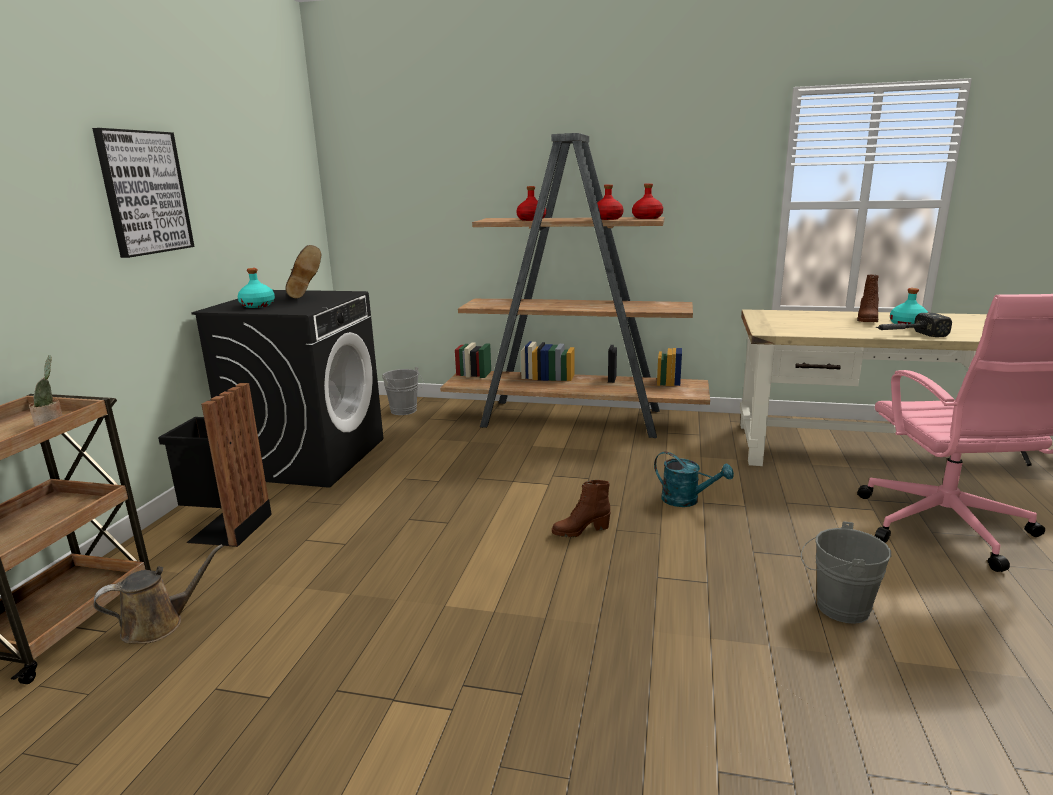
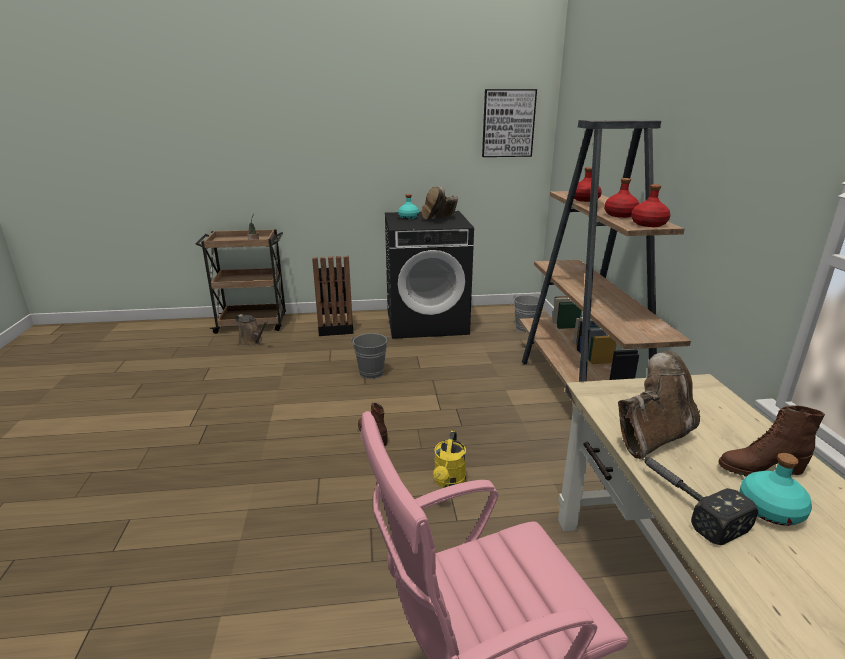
camera: 70 degrees right, 5 degrees up
picture [92,128,194,258] -> picture moved to [482,89,537,157]
turquoise watering can [654,452,734,507] -> yellow watering can [433,431,466,488]
grey bucket [801,521,891,624] -> grey bucket moved to [351,333,389,379]
none -> brown boot [618,351,700,459]

